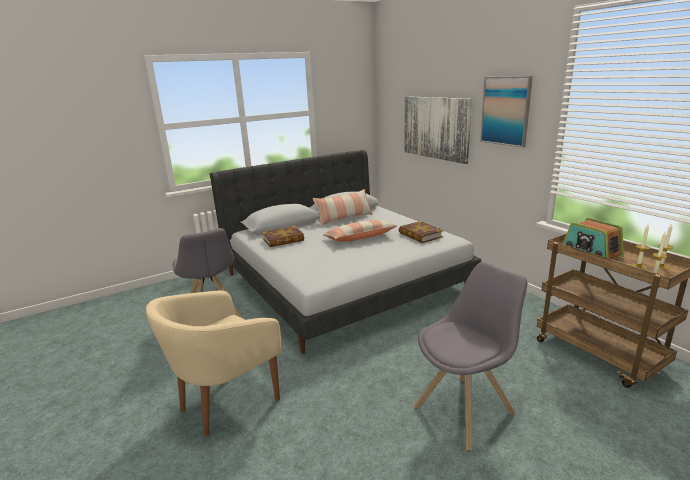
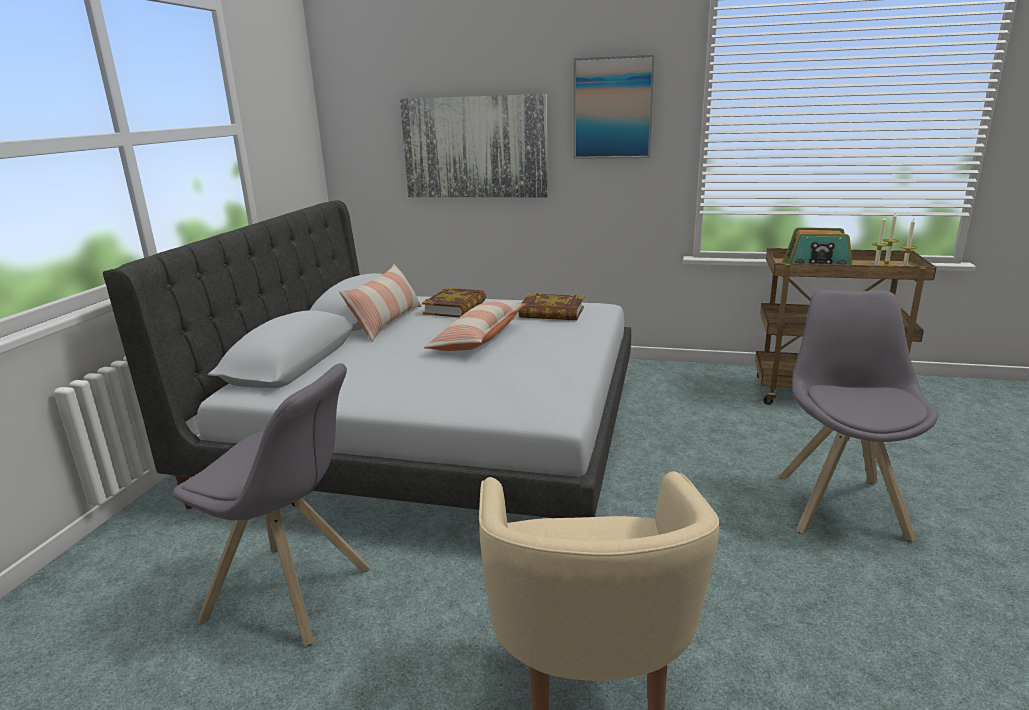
camera: 45 degrees left, 0 degrees up
book [262,226,304,247] -> book moved to [422,288,486,317]

